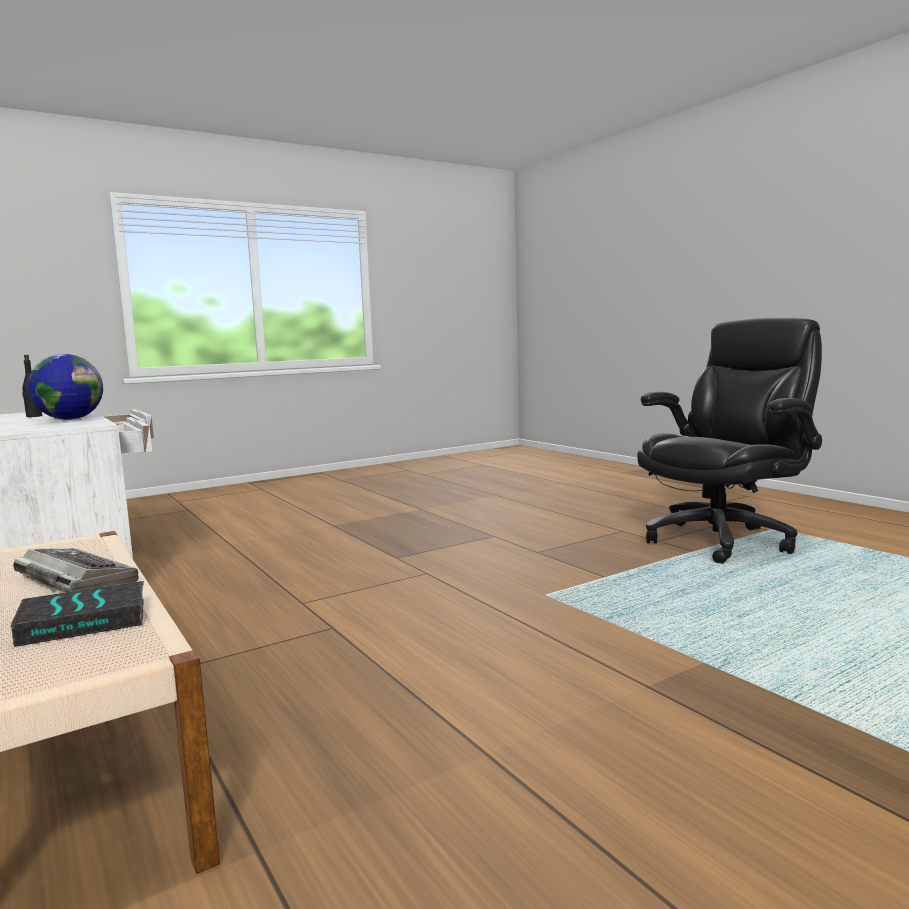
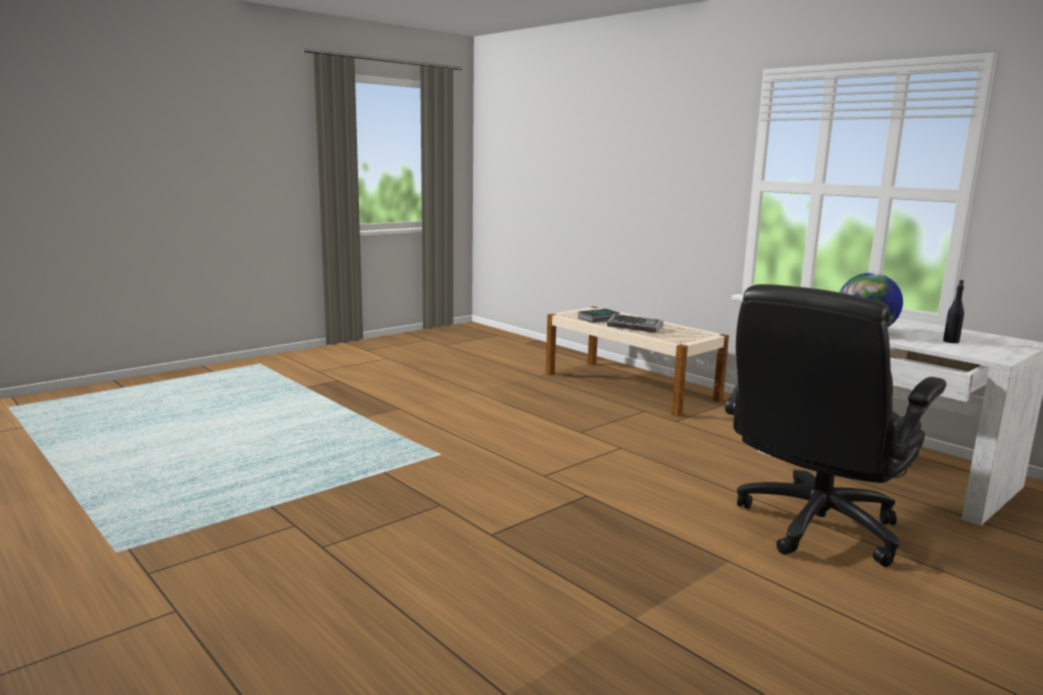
camera: 170 degrees right, 5 degrees up
black office chair [637,318,822,564] -> black office chair moved to [725,284,946,567]

